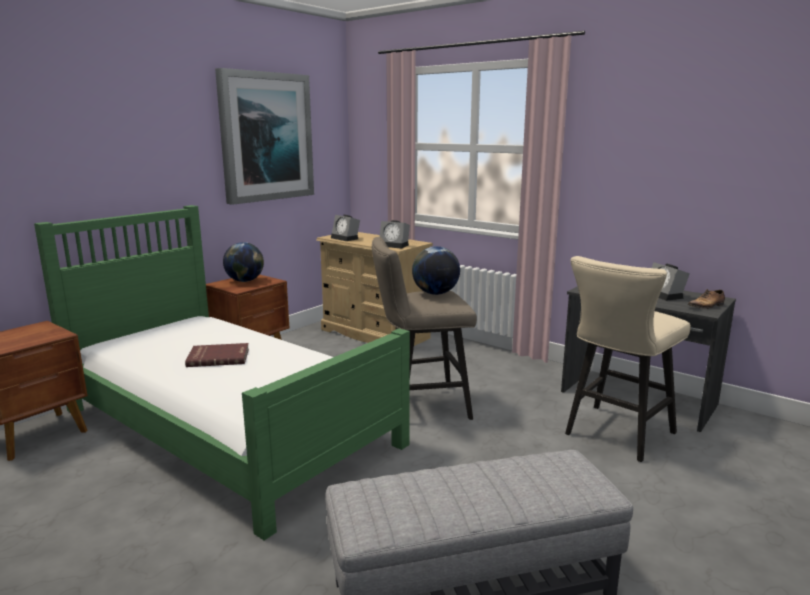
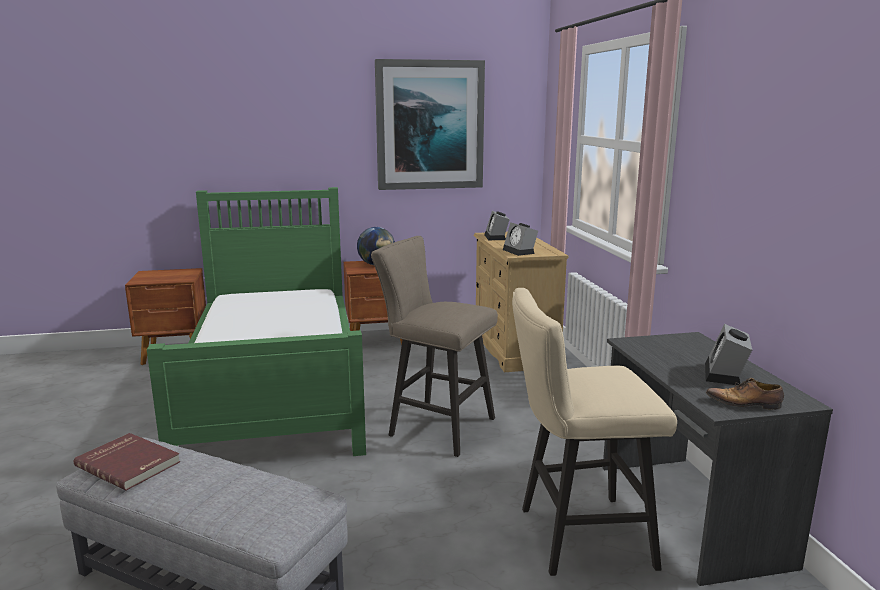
camera: 40 degrees right, 0 degrees up
red book [185,343,249,367] -> red book moved to [74,433,180,491]
globe [412,246,460,295] -> none

